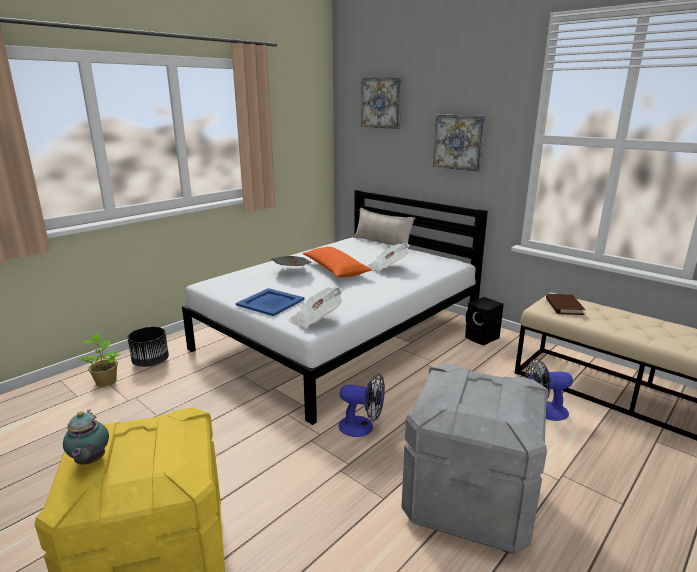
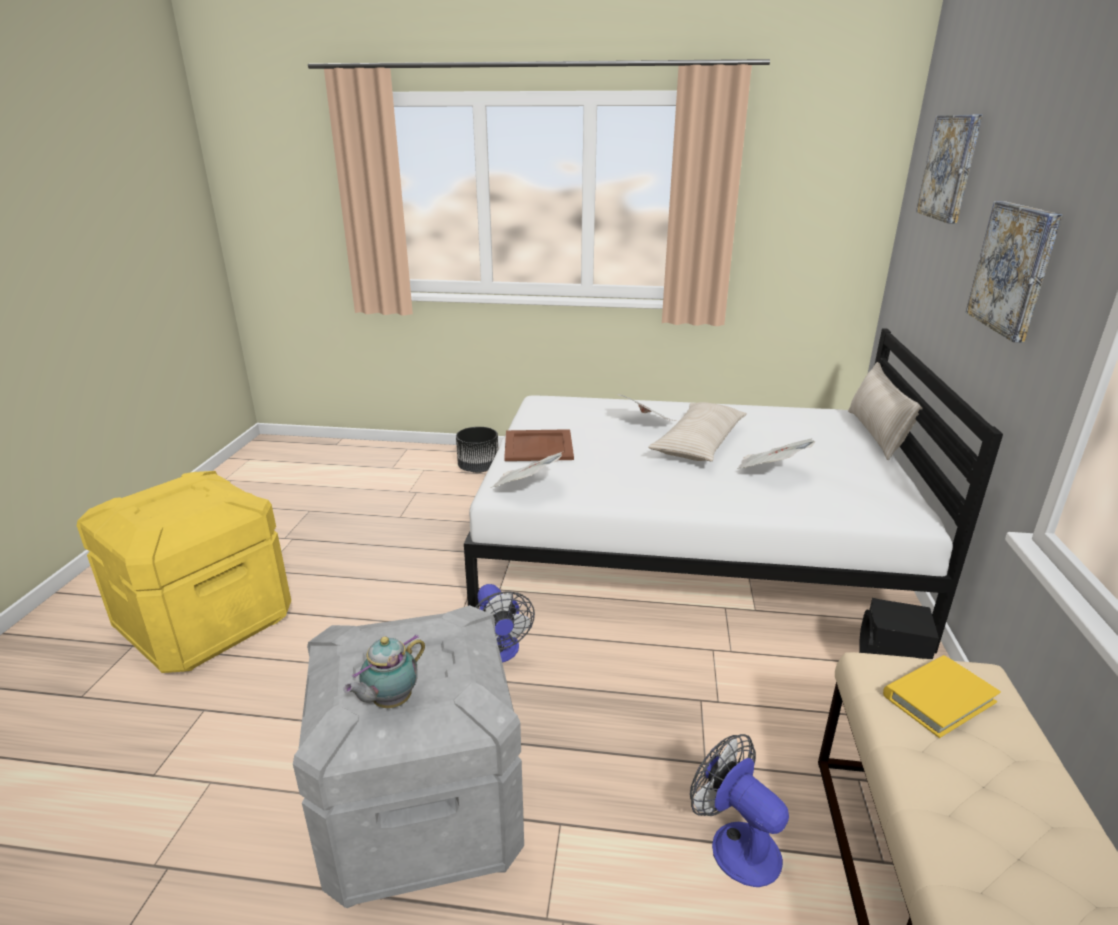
camera: 55 degrees right, 5 degrees up
teapot [63,409,109,464] -> teapot moved to [343,635,425,708]
potted plant [78,334,121,387] -> none
blue tray [236,288,305,316] -> brown tray [504,429,574,461]
orange pillow [303,247,372,278] -> beige pillow [648,402,747,461]
brown book [546,294,585,315] -> yellow book [883,655,1001,738]

